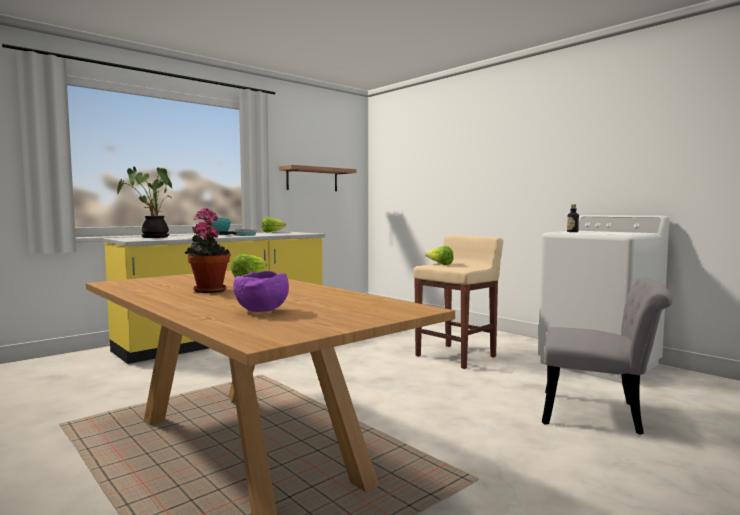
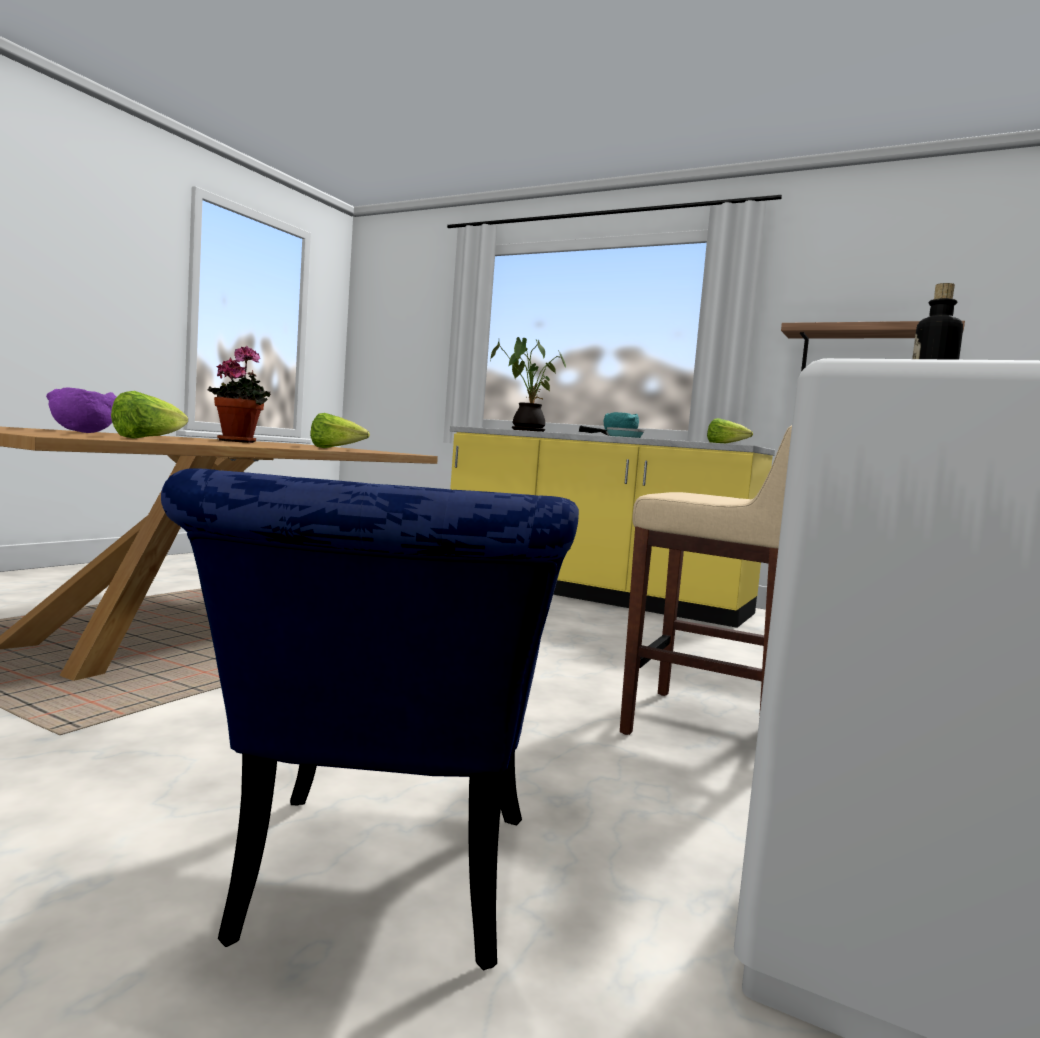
camera: 70 degrees right, 0 degrees up
lettuce [425,246,453,265] -> lettuce moved to [111,391,188,439]
grey chair [542,278,672,435] -> blue chair [161,468,579,971]

